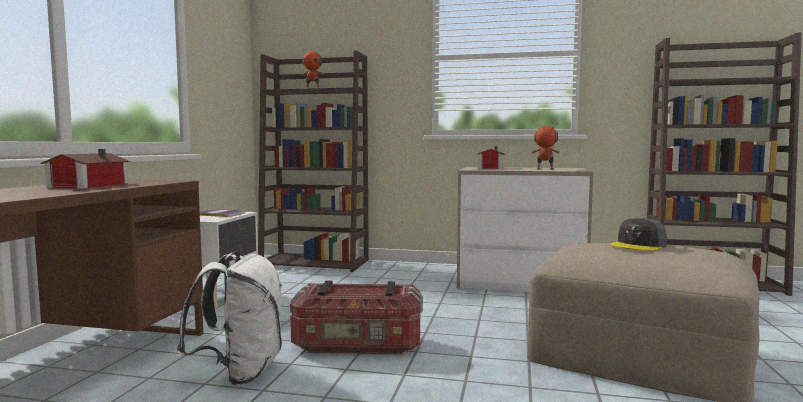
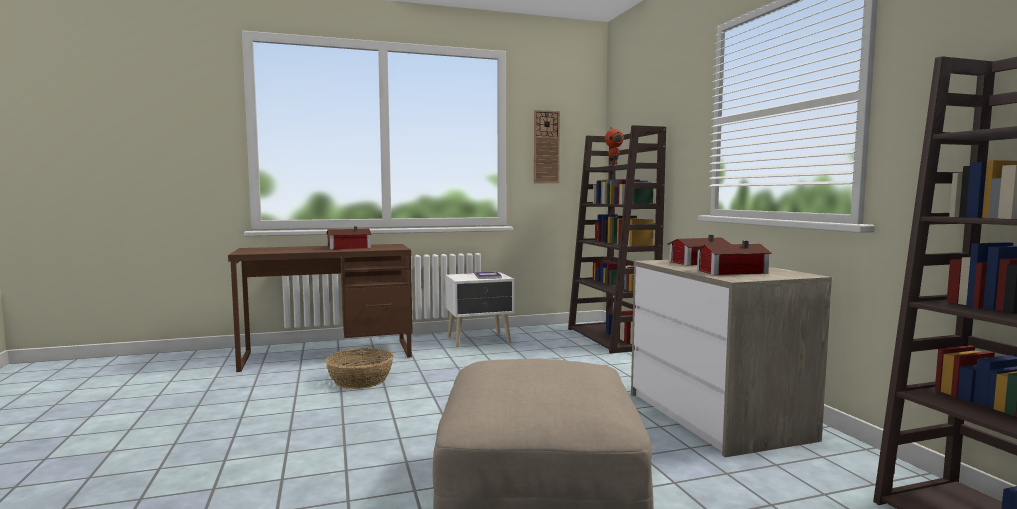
camera: 60 degrees right, 0 degrees up
white backpack [177,251,282,385] -> basket [325,348,394,389]
storage box [290,281,423,355] -> none
toy robot [532,123,560,170] -> toy house [695,241,772,275]
grey cap [610,218,667,251] -> none
none -> wall clock [534,110,560,183]

